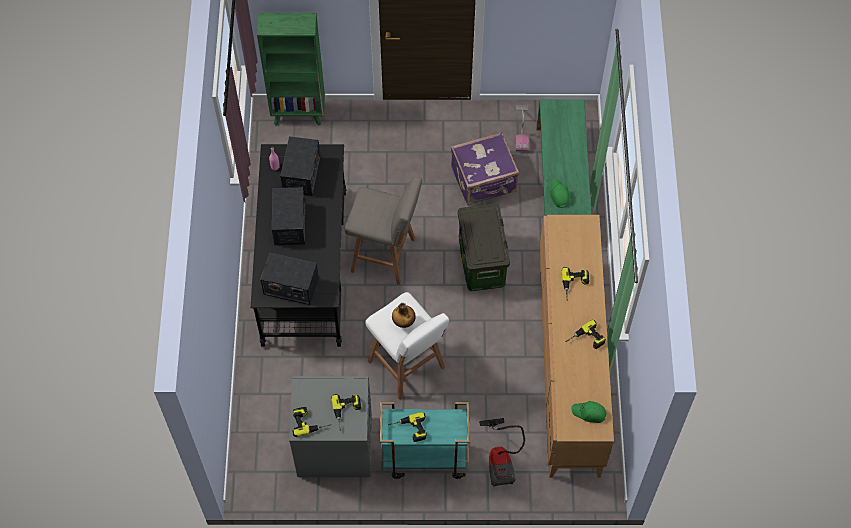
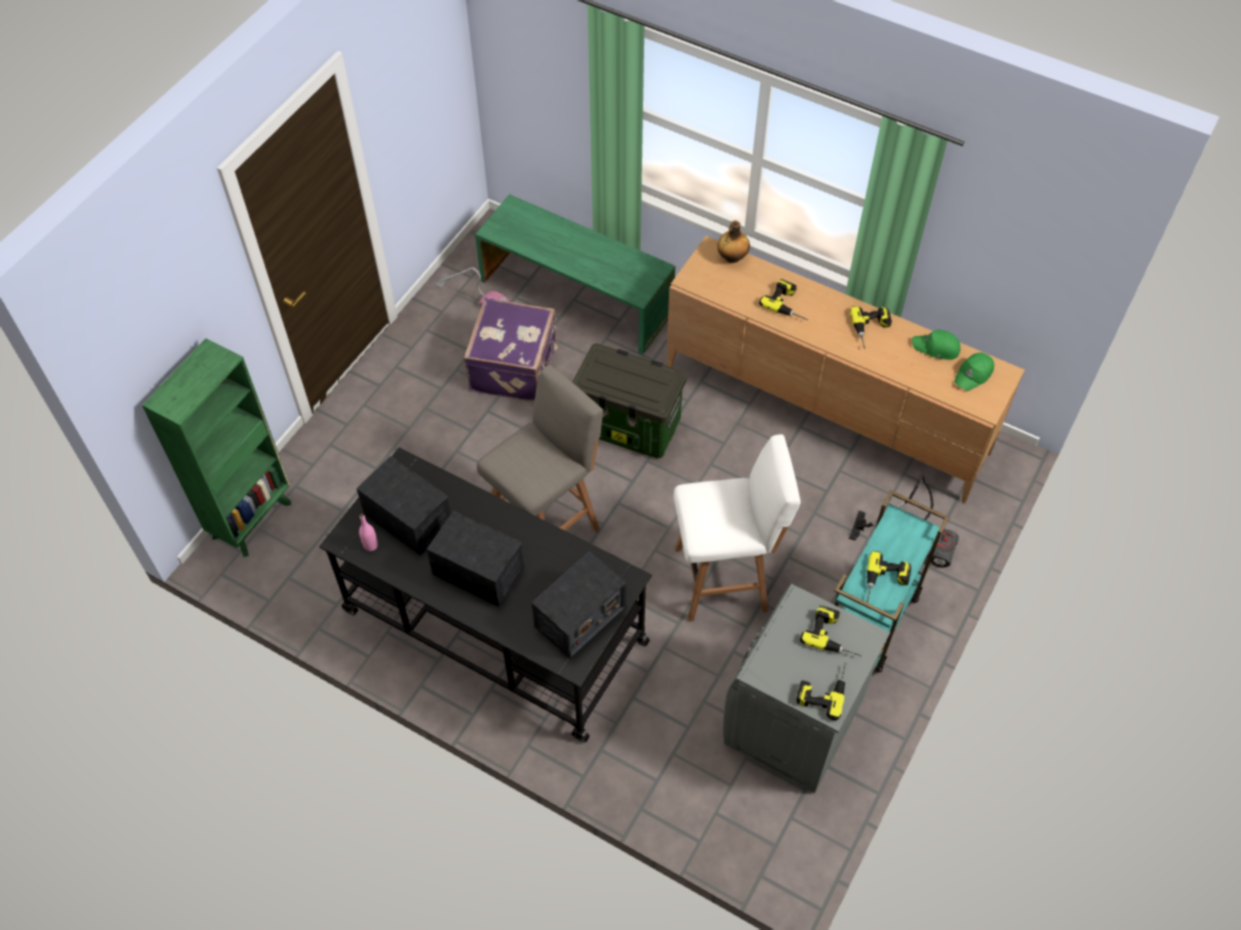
camera: 60 degrees left, 5 degrees down
bottle [392,303,416,328] -> bottle moved to [717,220,750,263]
green cap [550,180,570,208] -> green cap moved to [912,330,961,360]

